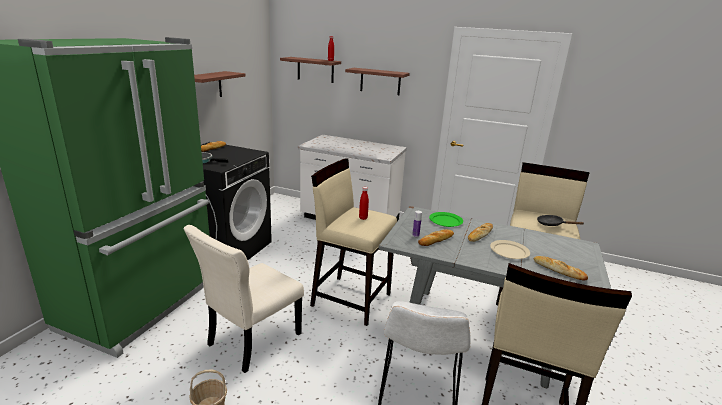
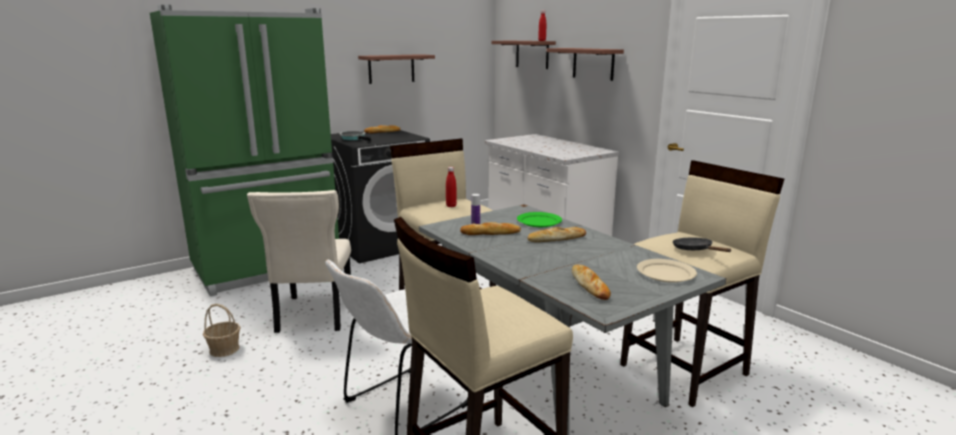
camera: 35 degrees right, 5 degrees down
beige chair [184,225,304,373] -> beige chair turned 75 degrees counterclockwise [247,190,351,333]
beige plate [490,240,530,259] -> beige plate moved to [637,259,697,283]

